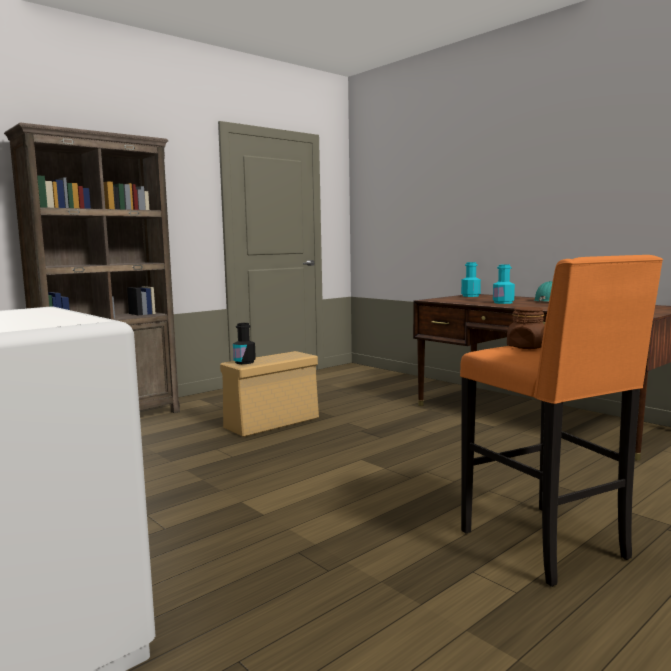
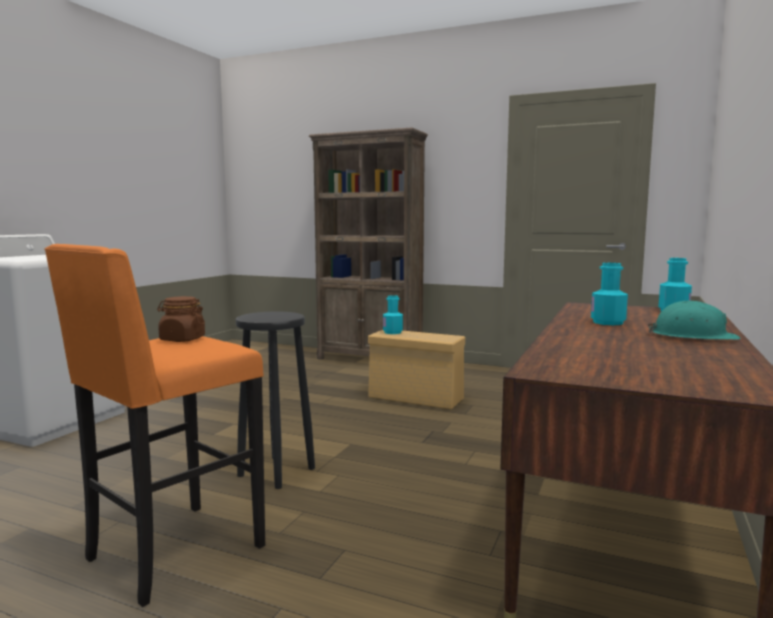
camera: 65 degrees right, 0 degrees up
black bottle [233,323,256,364] -> turquoise bottle [383,295,403,334]
none -> black stool [236,311,315,489]

